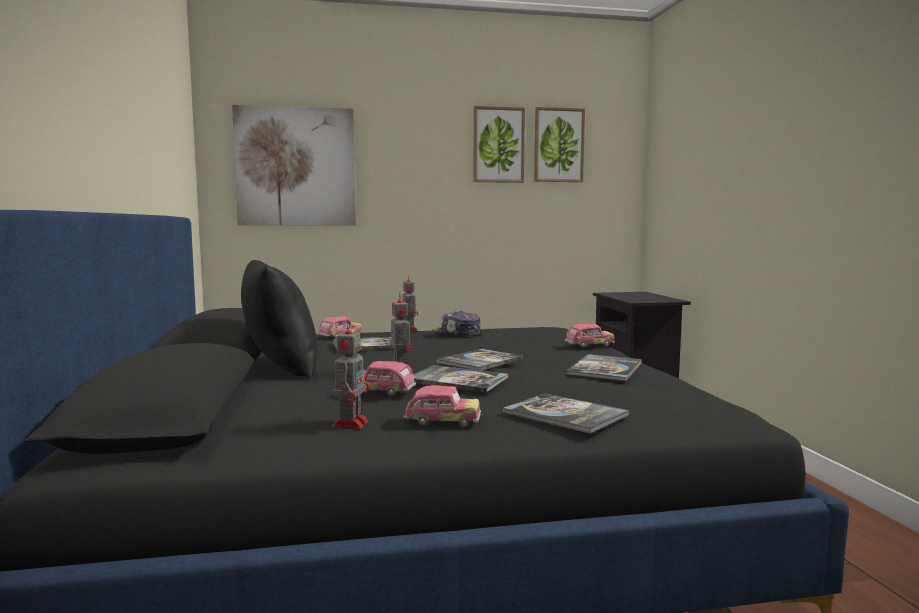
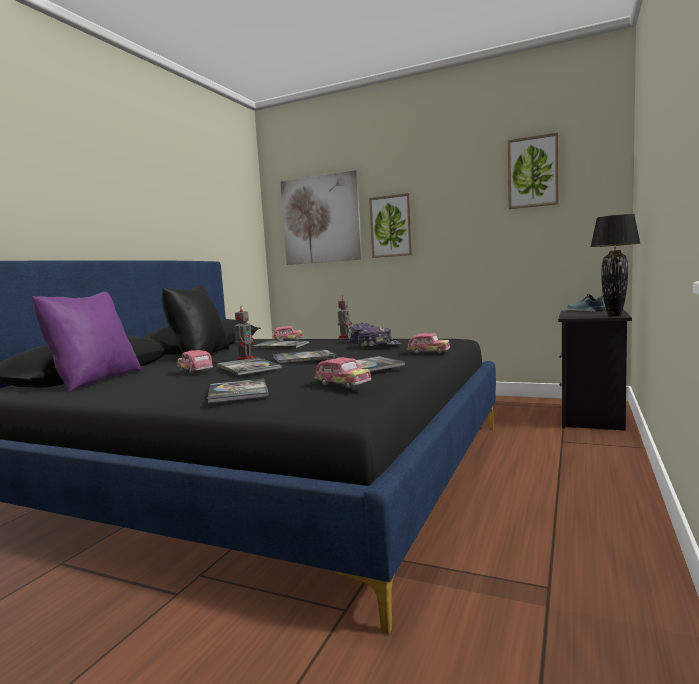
camera: 35 degrees right, 0 degrees up
toy robot [333,321,370,429] -> none
toy car [404,385,481,427] -> toy car moved to [315,357,371,388]
picture [474,106,525,183] -> picture moved to [369,193,413,258]
none -> purple pillow [32,292,141,392]
none -> cap [357,326,402,349]
none -> shoe [567,294,605,312]
none -> black table lamp [590,214,641,316]

